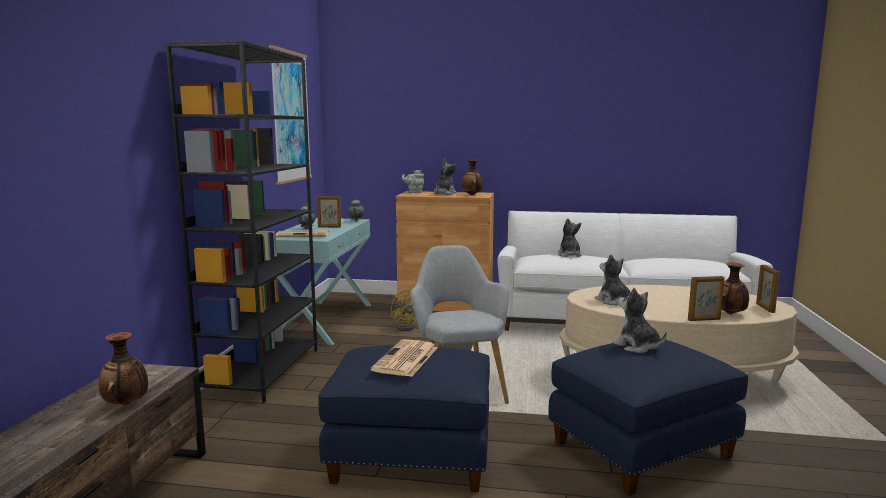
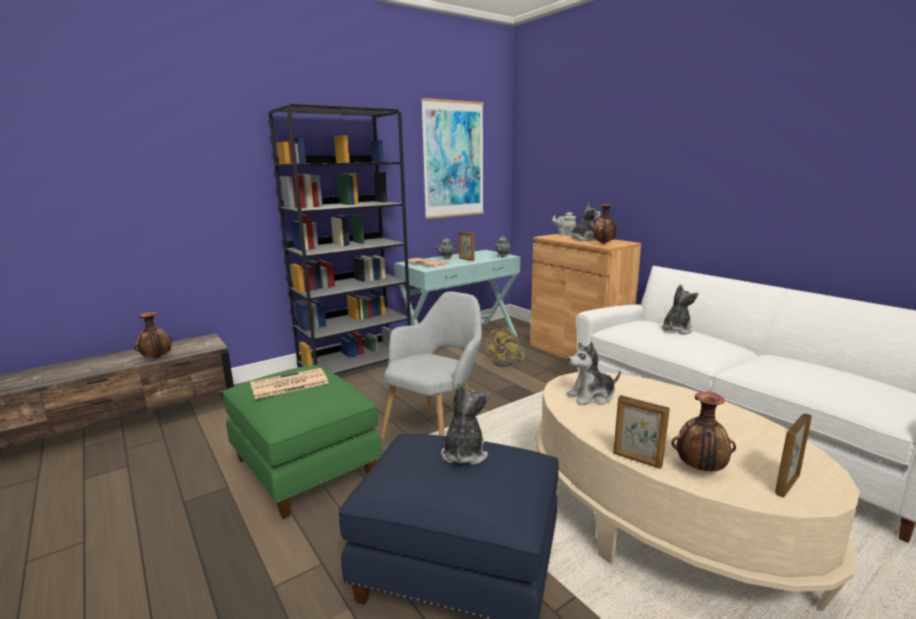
camera: 45 degrees right, 5 degrees up
blue ottoman [318,345,490,492] -> green ottoman [222,365,382,519]
plush toy [594,254,631,305] -> plush toy turned 120 degrees counterclockwise [567,342,621,405]

